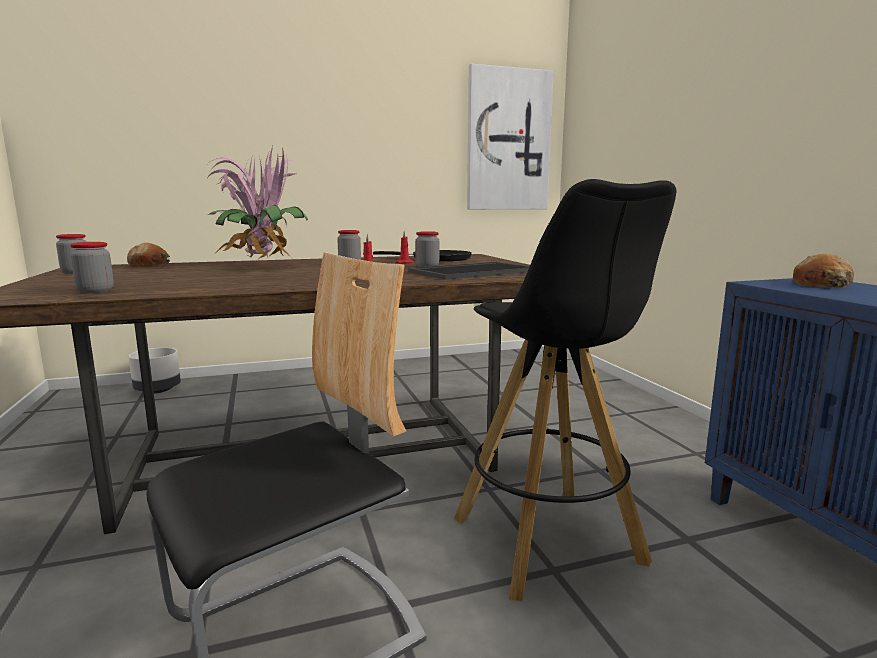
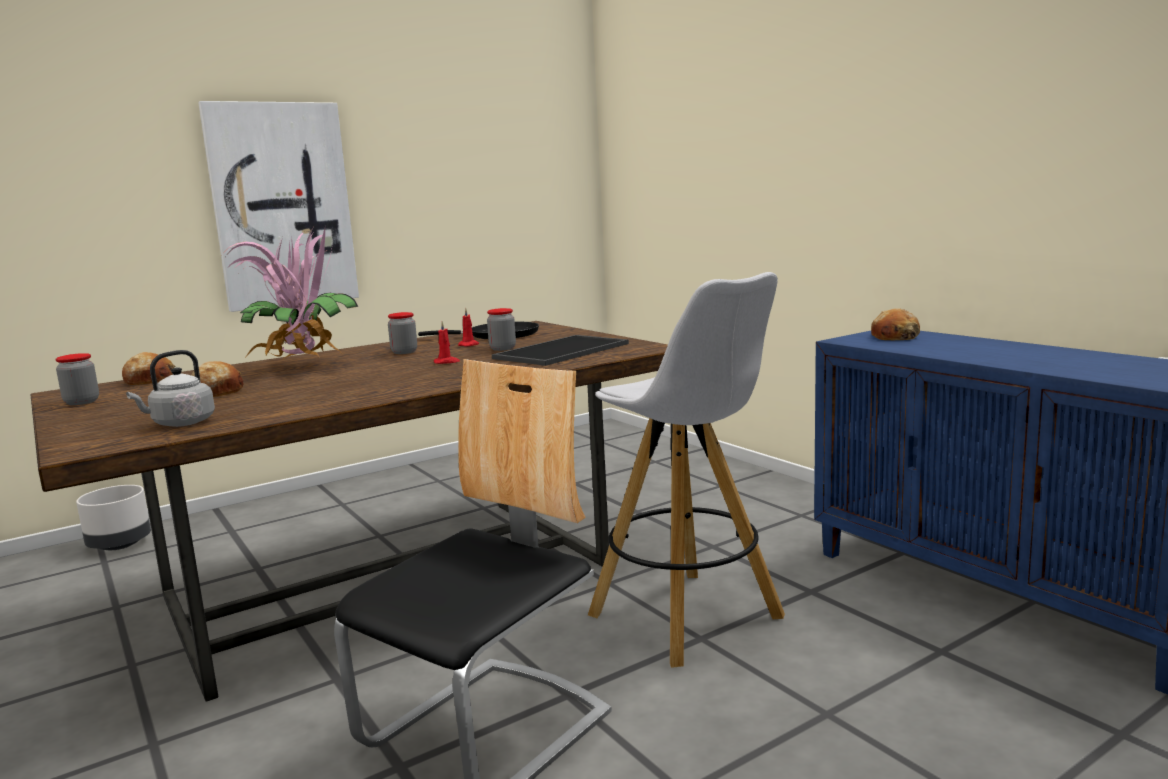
camera: 15 degrees left, 0 degrees up
jar [70,242,114,293] -> grey kettle [126,350,215,427]
black stool [454,179,677,601] -> white stool [588,272,785,668]
picture [467,64,554,209] -> picture moved to [198,101,359,312]
none -> bread [191,361,243,397]

